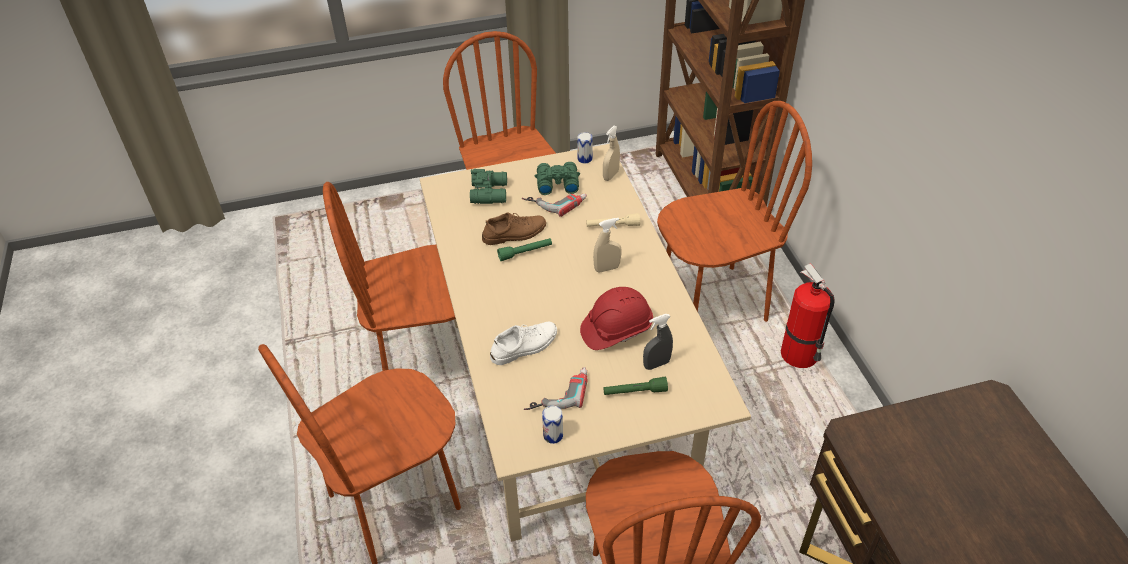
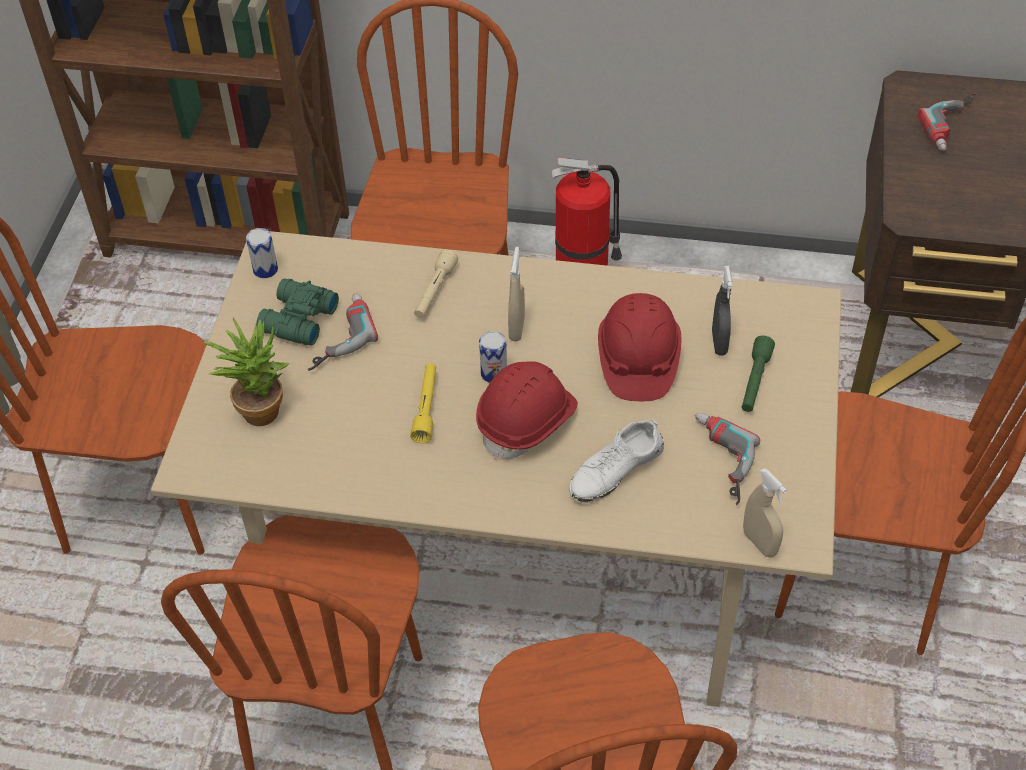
camera: 65 degrees left, 5 degrees up
green binoculars [470,169,507,204] -> potted plant [203,318,289,426]
brown shoe [482,212,546,245] -> none
white shoe [490,322,557,365] -> white shoe turned 120 degrees counterclockwise [569,419,664,503]
green flashlight [497,238,552,261] -> yellow flashlight [410,364,436,443]
can [542,405,563,444] -> can moved to [479,331,507,383]
beige spray bottle [603,126,620,181] -> beige spray bottle moved to [743,468,787,558]
none -> red hard hat [476,361,578,460]
none -> power drill [918,93,976,151]

